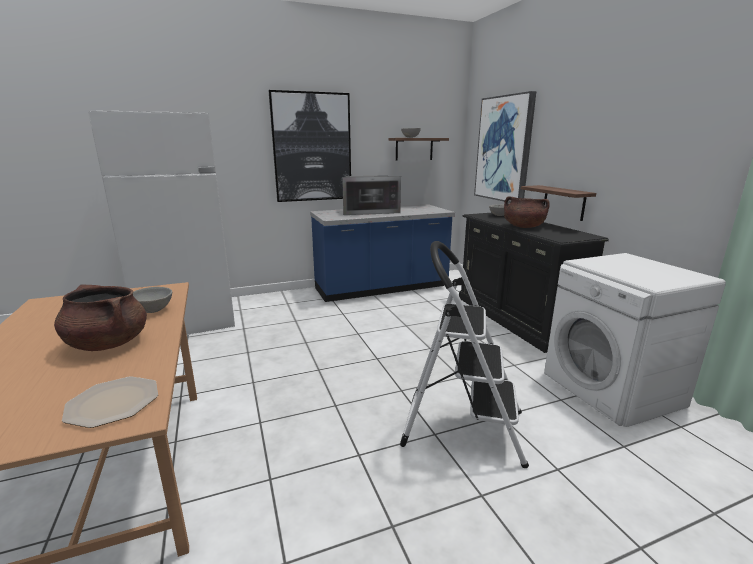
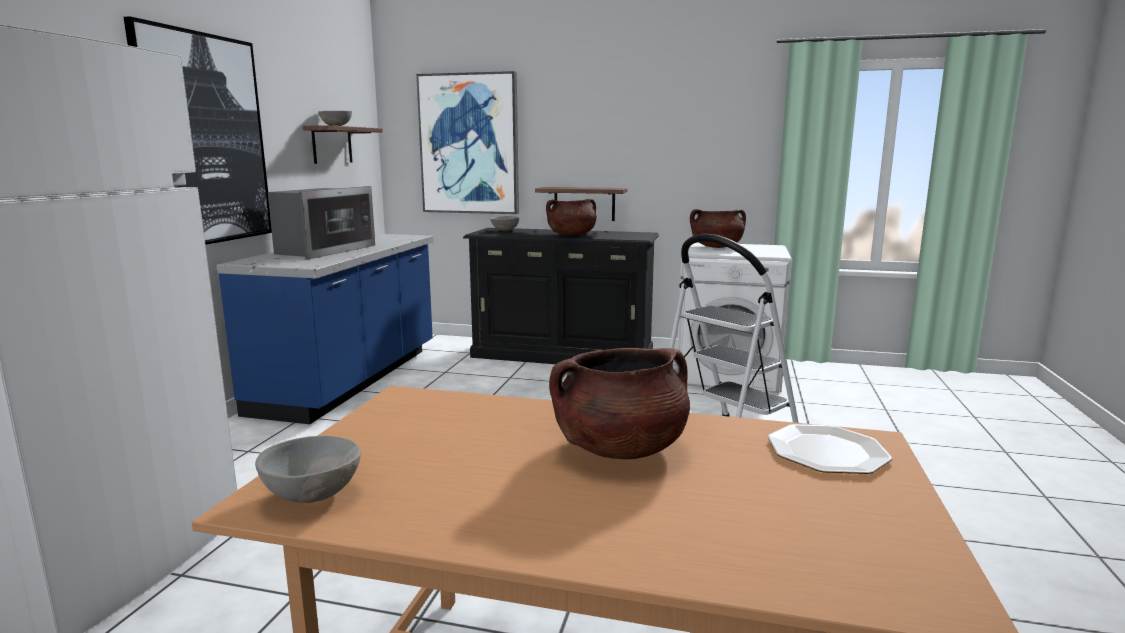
camera: 55 degrees left, 5 degrees down
grey bowl [133,287,172,313] -> grey bowl moved to [255,436,361,503]
none -> brown cooking pot [690,209,746,248]

